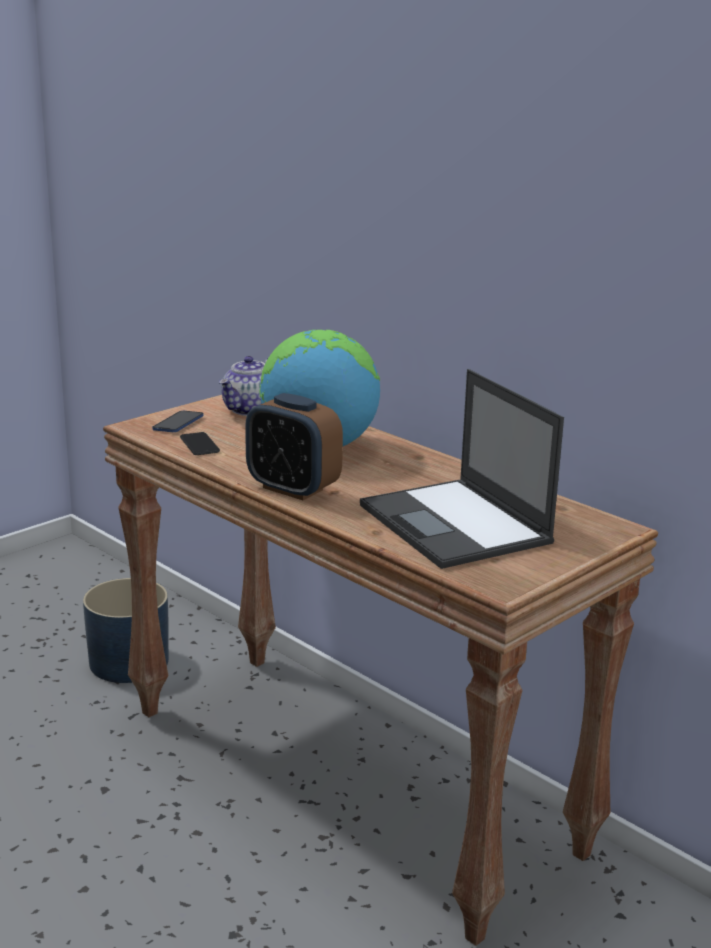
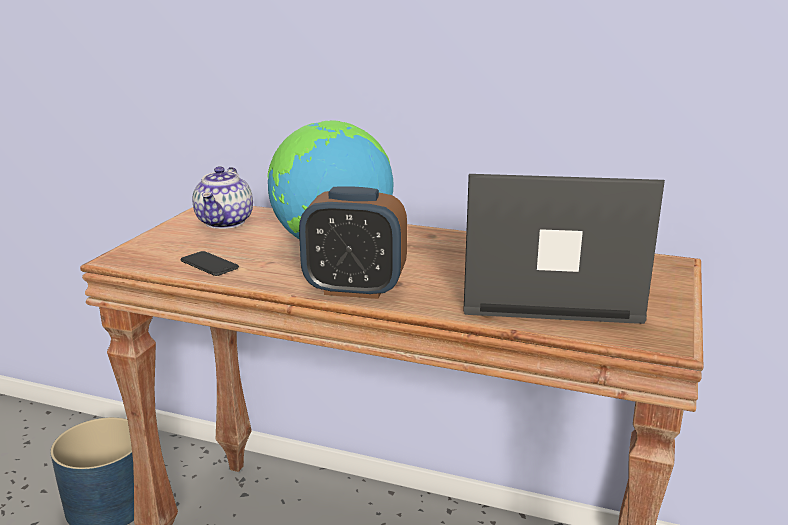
camera: 25 degrees left, 0 degrees up
phone [152,411,204,432] -> none
laptop [360,369,564,569] -> laptop turned 150 degrees clockwise [463,174,665,324]

